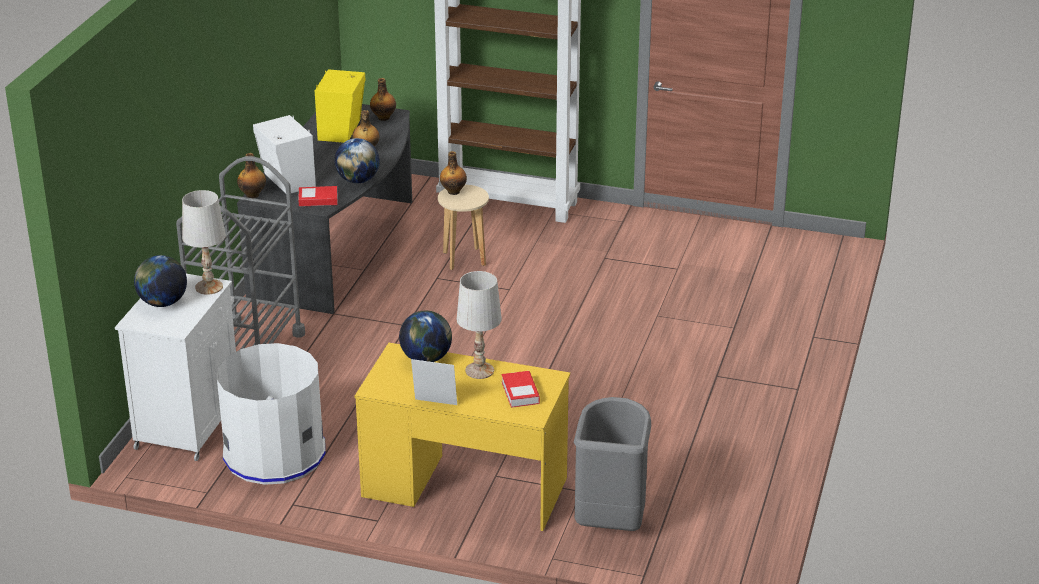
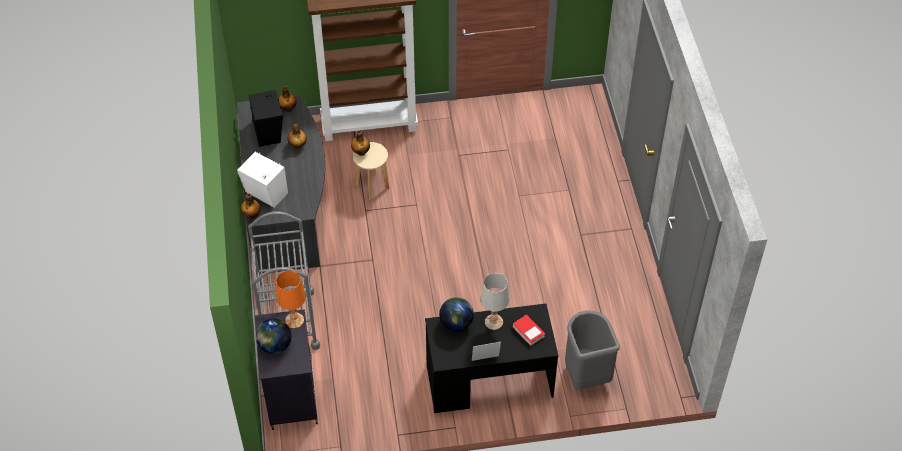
camera: 25 degrees left, 20 degrees up
white cabinet [115,274,236,461] -> black cabinet [255,309,318,430]
white table lamp [182,190,226,295] -> orange table lamp [276,270,306,328]
white trash can [217,343,326,485] -> none
book [298,186,338,207] -> none
yellow speaker [315,69,365,143] -> black speaker [249,90,283,147]
globe [335,138,380,183] -> none
yellow desk [355,343,570,531] -> black desk [425,304,559,413]

